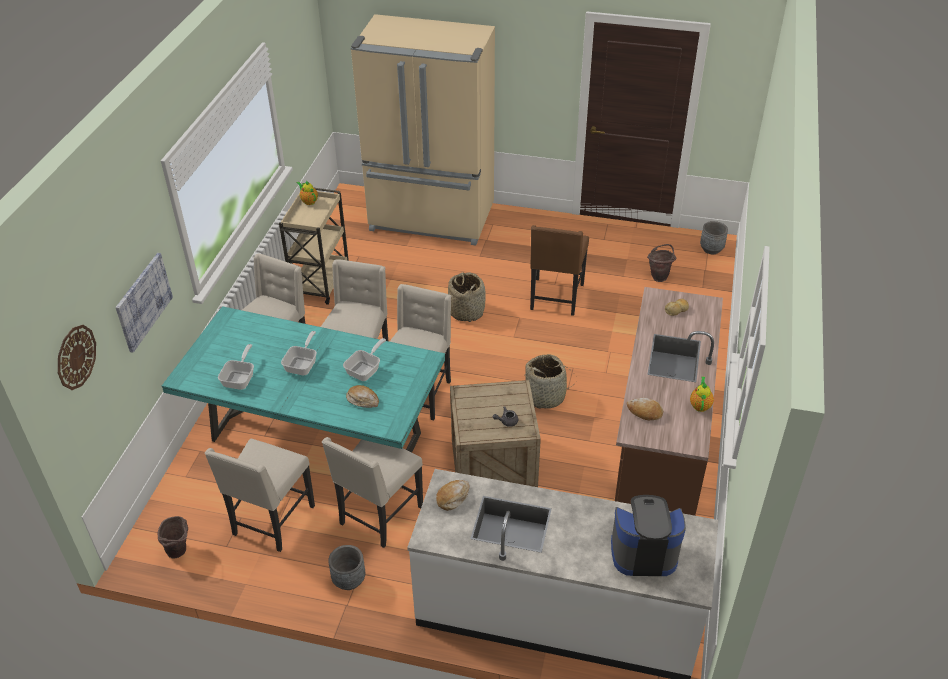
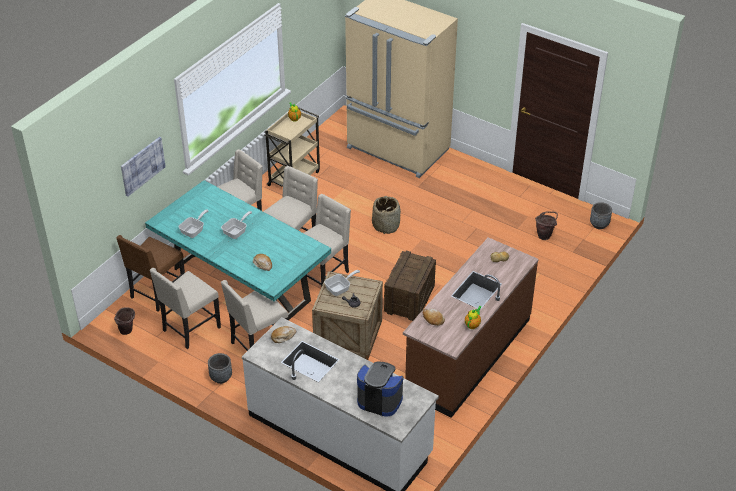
camera: 20 degrees right, 0 degrees up
wall clock [58,325,96,390] -> none
frying pan [343,338,386,381] -> frying pan moved to [324,270,360,296]
basket [523,354,576,409] -> crate [384,251,436,321]
brown chair [530,225,589,316] -> brown chair moved to [116,235,185,312]

